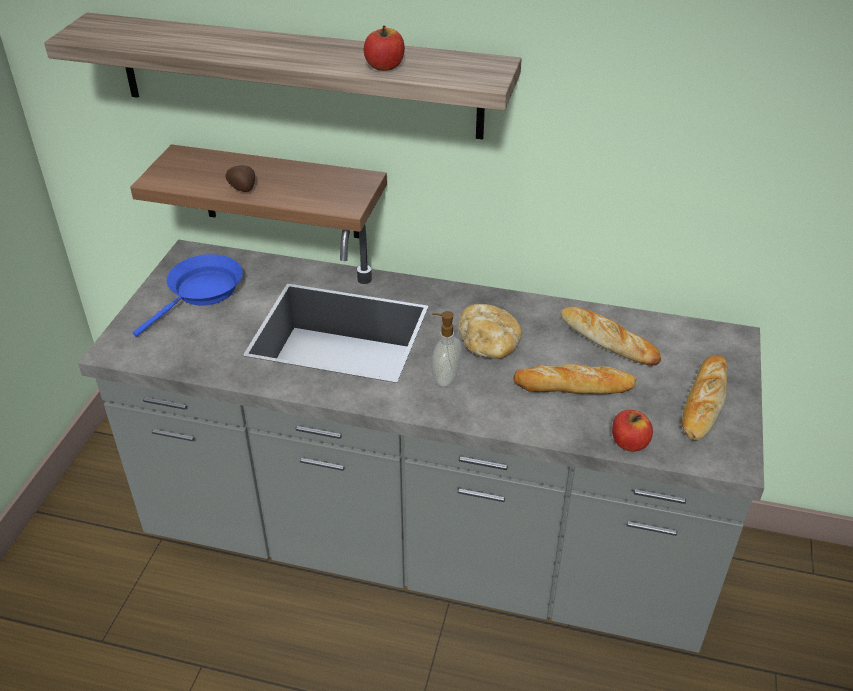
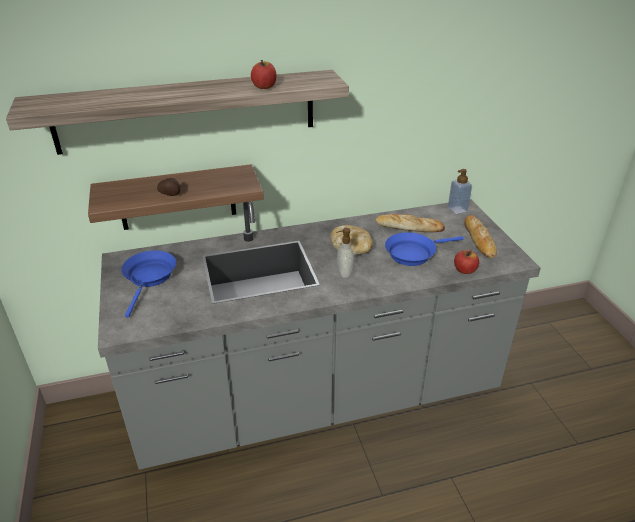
camera: 30 degrees left, 5 degrees down
bread [513,364,637,394] -> blue frying pan [385,232,464,266]
none -> soap dispenser [448,169,472,214]

